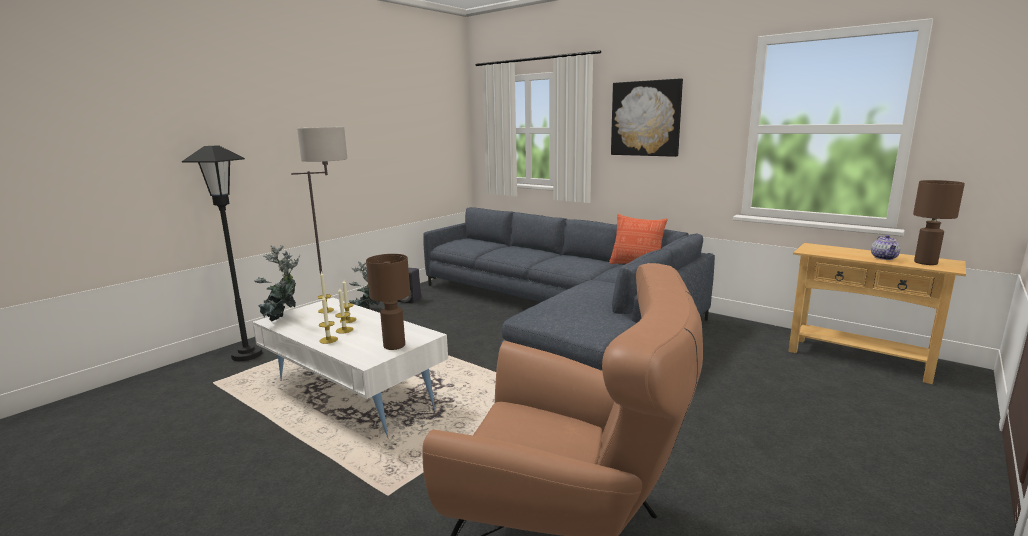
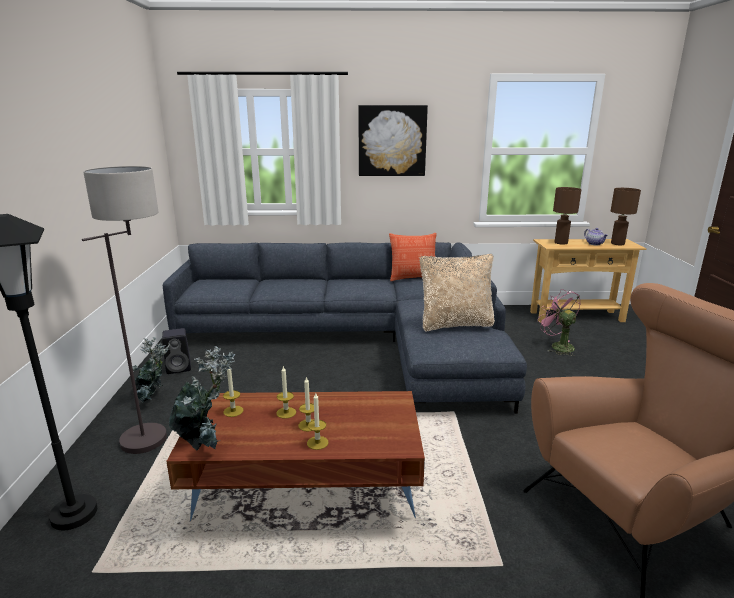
camera: 40 degrees left, 5 degrees up
white coffee table [253,298,448,439] -> brown coffee table [166,391,425,522]
brown table lamp [366,254,410,350] -> brown table lamp moved to [553,187,581,245]
none -> beige pillow [419,254,495,331]
none -> pink fan [537,289,580,356]

